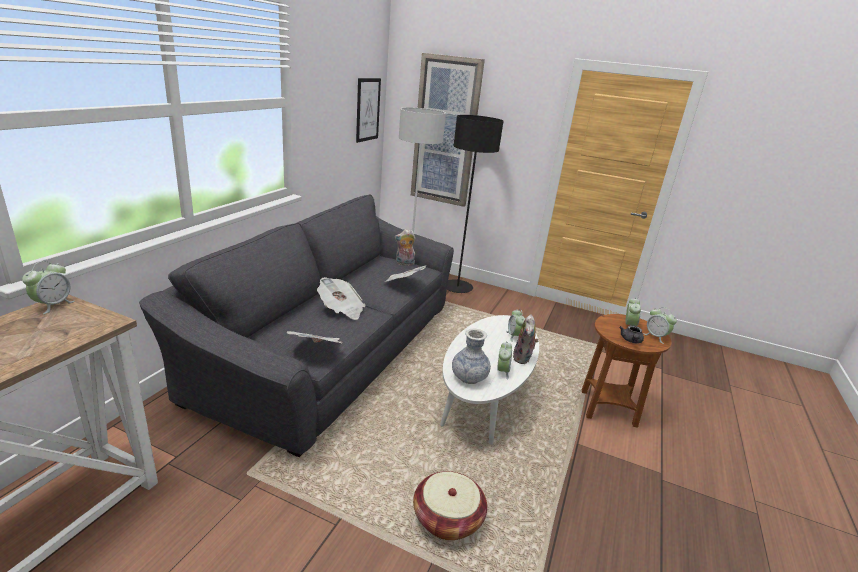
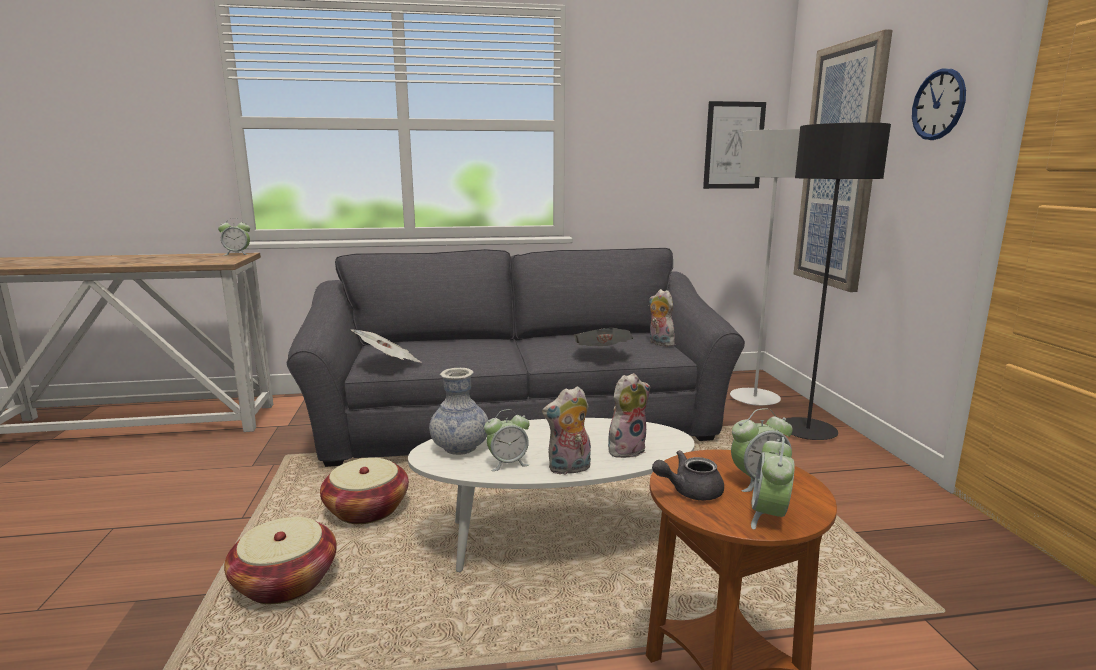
camera: 60 degrees right, 10 degrees down
newspaper [317,277,365,320] -> none
alarm clock [506,309,525,342] -> plush toy [608,373,650,458]
none -> basket [320,458,409,524]
none -> wall clock [912,68,966,140]

